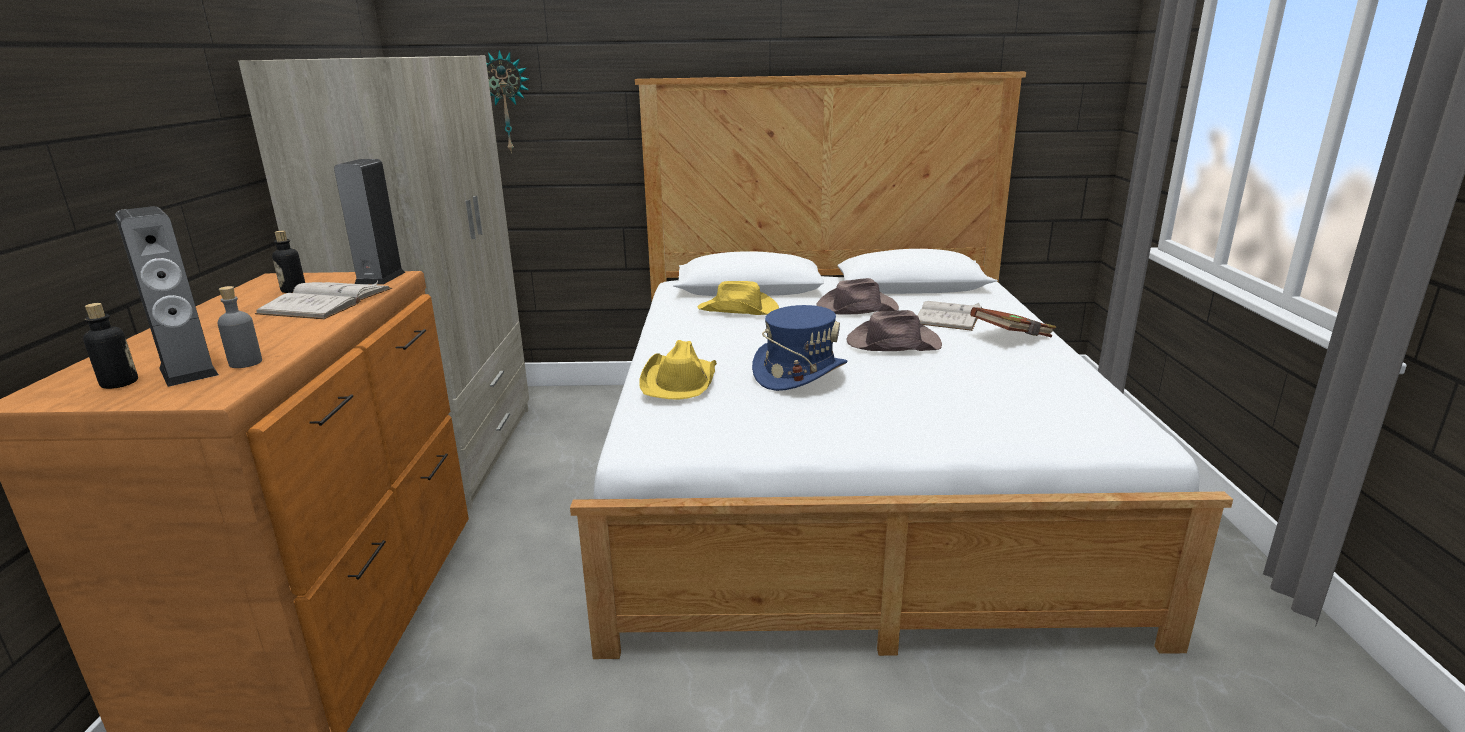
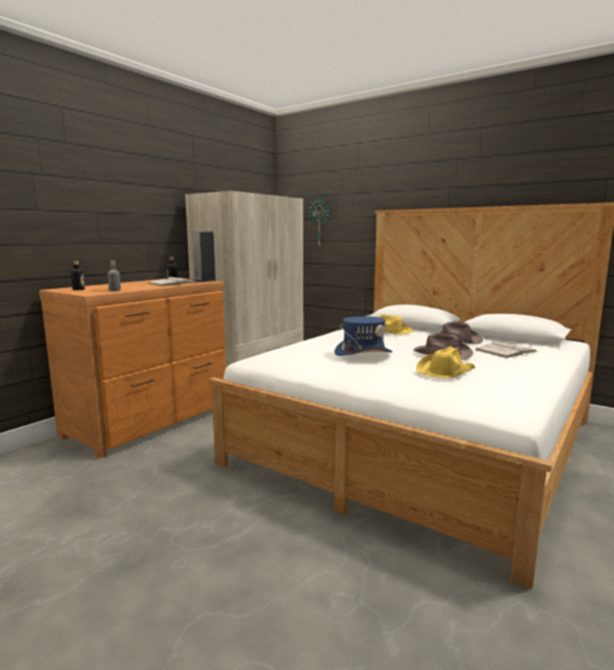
camera: 35 degrees right, 10 degrees down
speaker [115,206,219,387] -> none
yellow hat [640,340,717,400] -> yellow hat moved to [416,346,475,378]
brown book [970,307,1056,338] -> none

